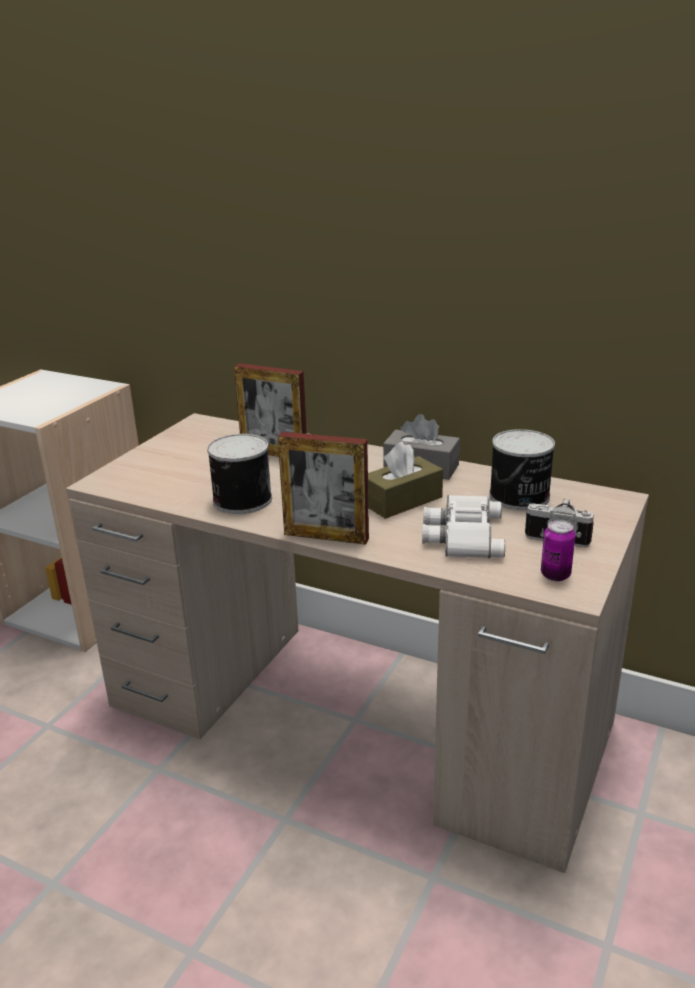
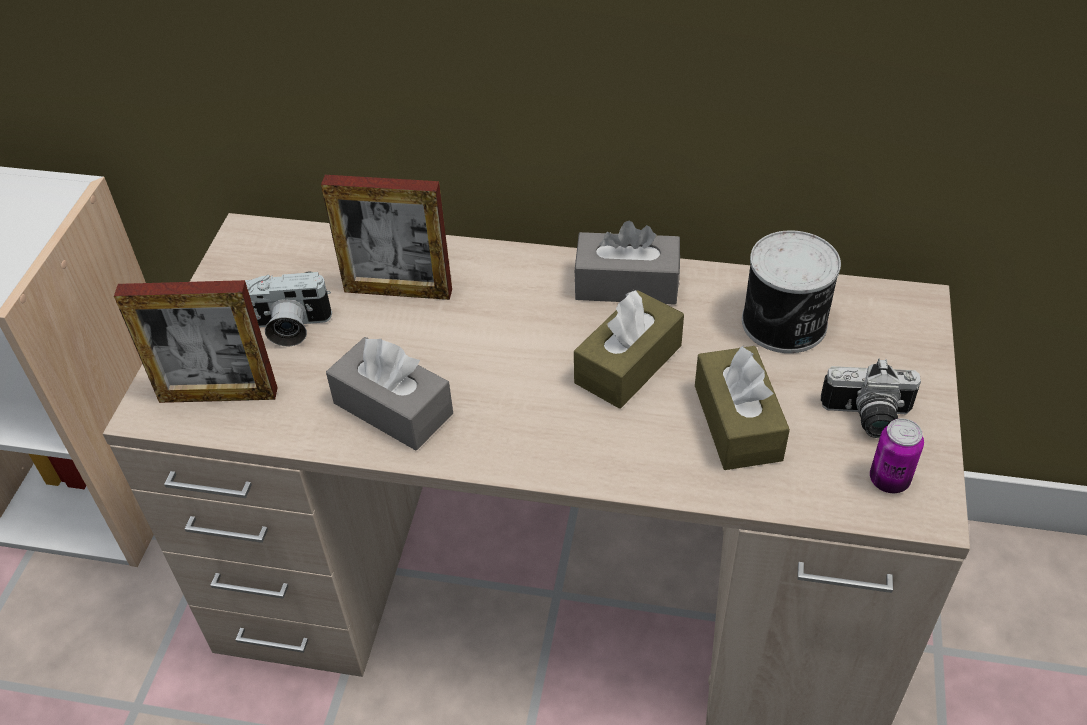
camera: 15 degrees left, 20 degrees up
can [207,434,272,514] -> grey tissue box [326,337,453,450]
picture frame [278,432,369,545] -> picture frame moved to [114,280,278,403]
white binoculars [422,495,505,558] -> brown tissue box [695,346,790,470]
none -> camera [245,271,332,346]

